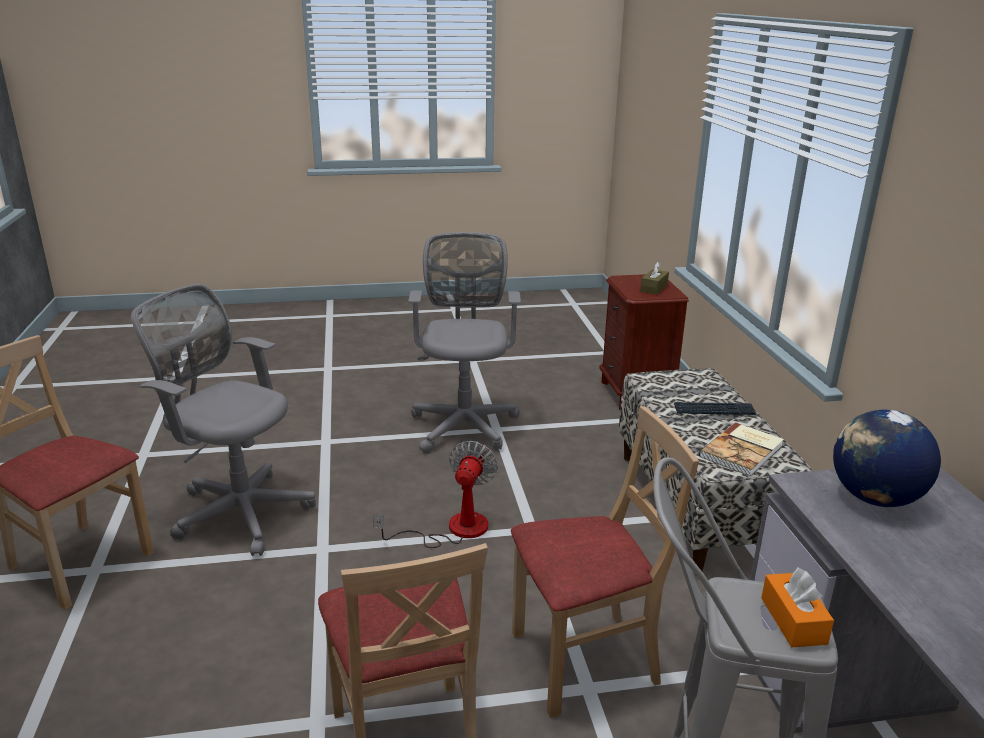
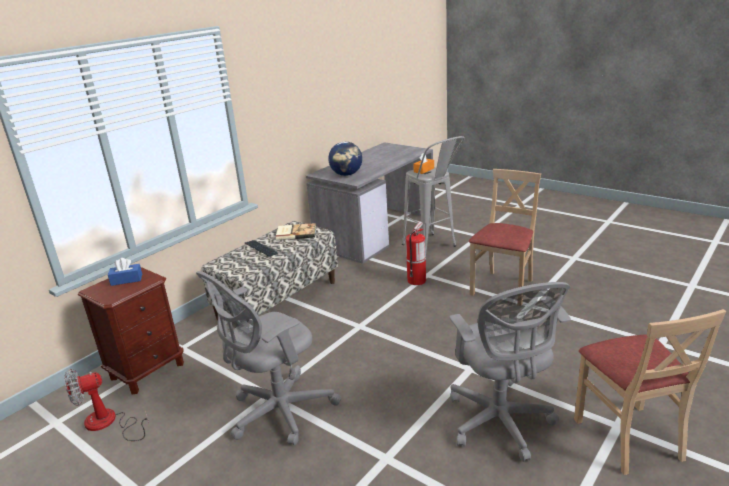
camera: 130 degrees left, 0 degrees up
fan [373,441,498,548] -> fan moved to [64,369,149,441]
beige chair [511,406,699,718] -> fire extinguisher [406,222,426,285]
brown tissue box [640,262,669,295] -> blue tissue box [108,258,142,286]

